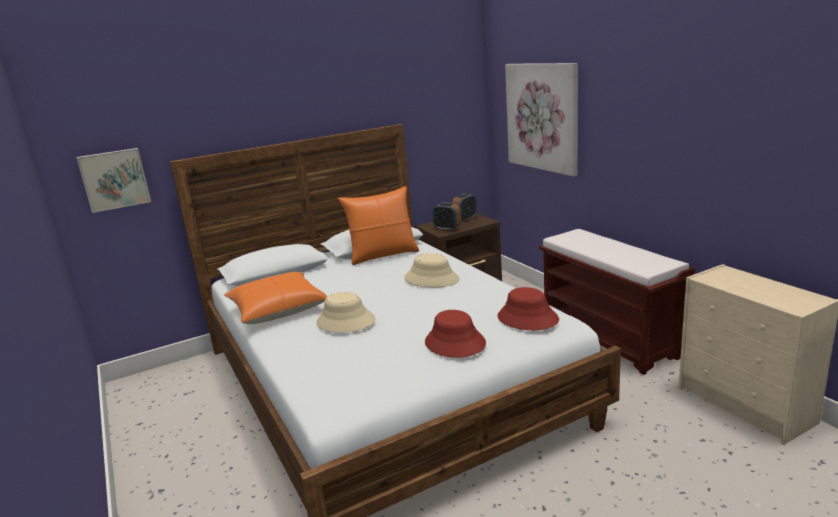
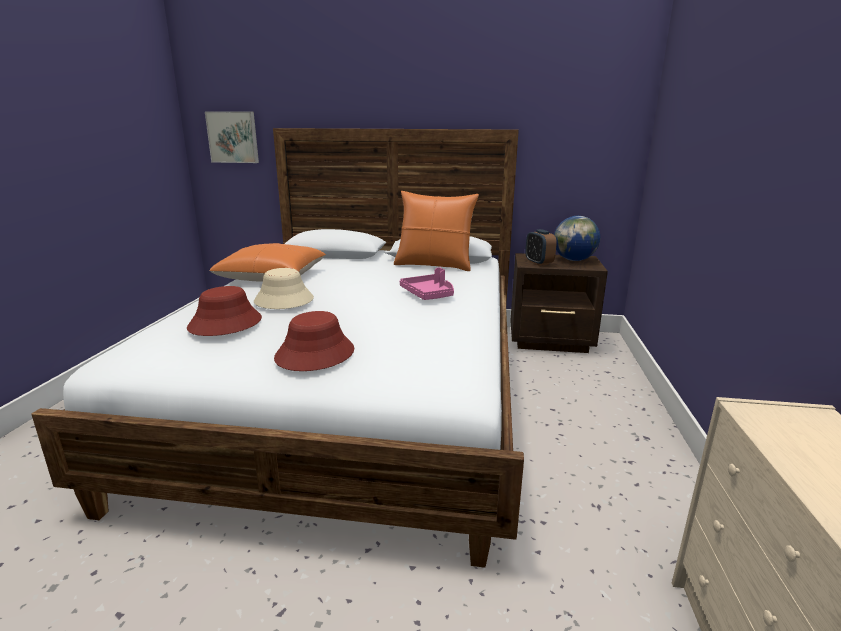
camera: 35 degrees right, 0 degrees up
beige hat [404,253,459,287] -> pink tray [400,267,454,300]
alarm clock [452,193,477,222] -> globe [554,216,600,261]
red hat [497,287,559,330] -> red hat moved to [187,286,262,336]
picture [505,63,578,176] -> none
brown bench [539,229,695,375] -> none

